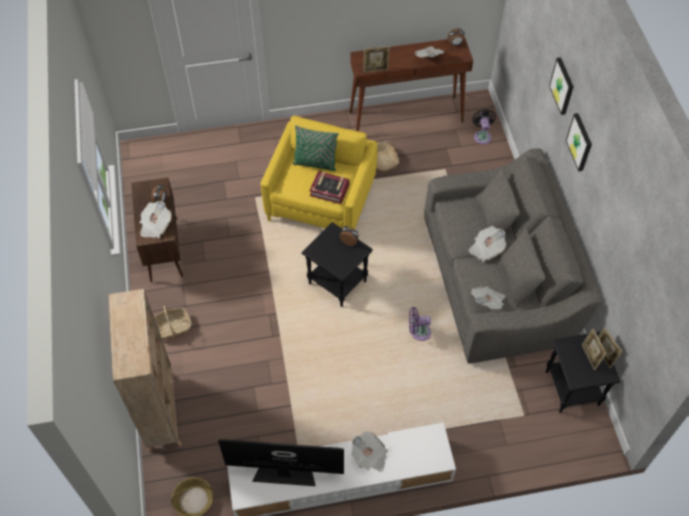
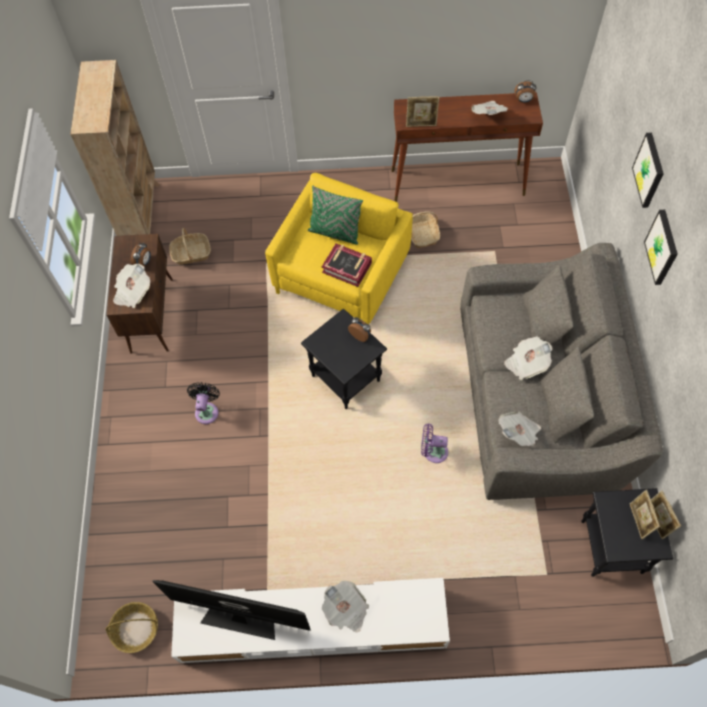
camera: 10 degrees right, 5 degrees up
beige bookcase [108,289,182,452] -> beige bookcase moved to [70,60,160,236]
basket [154,305,191,339] -> basket moved to [169,228,211,265]
black fan [472,109,496,144] -> black fan moved to [187,382,220,424]

